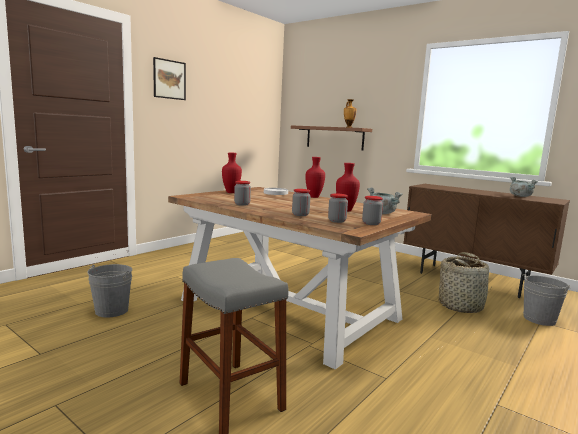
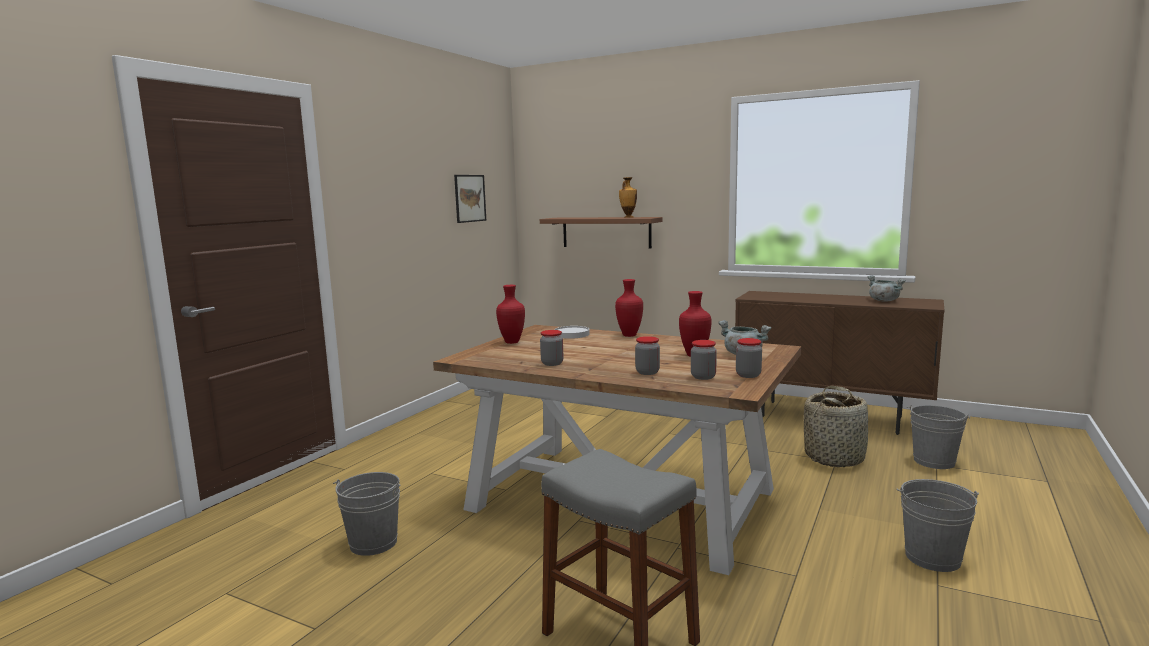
camera: 10 degrees left, 0 degrees up
picture [153,57,186,100] -> picture moved to [454,175,486,223]
none -> grey bucket [896,479,979,572]

